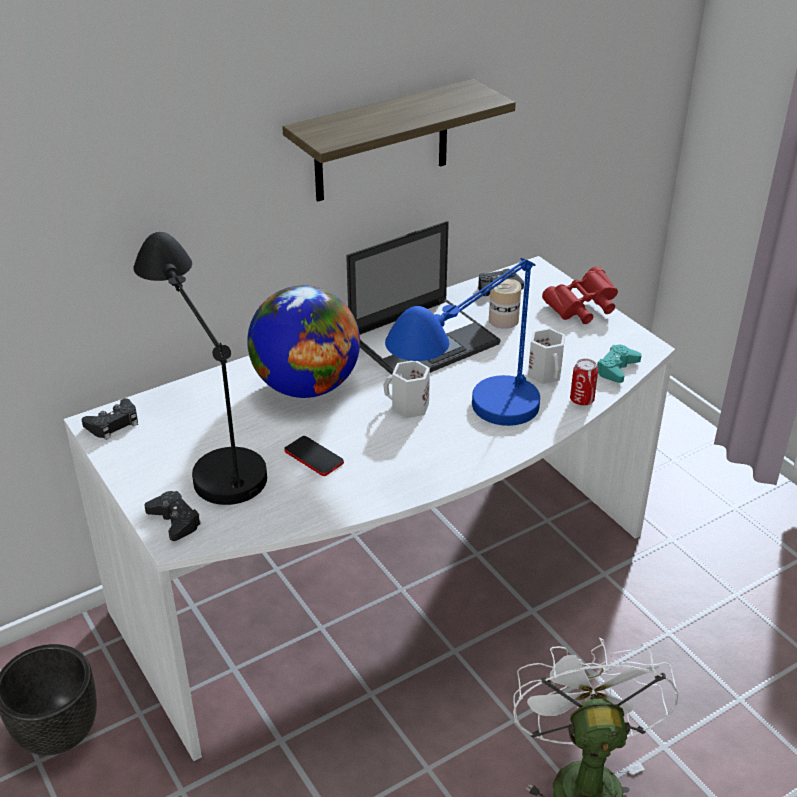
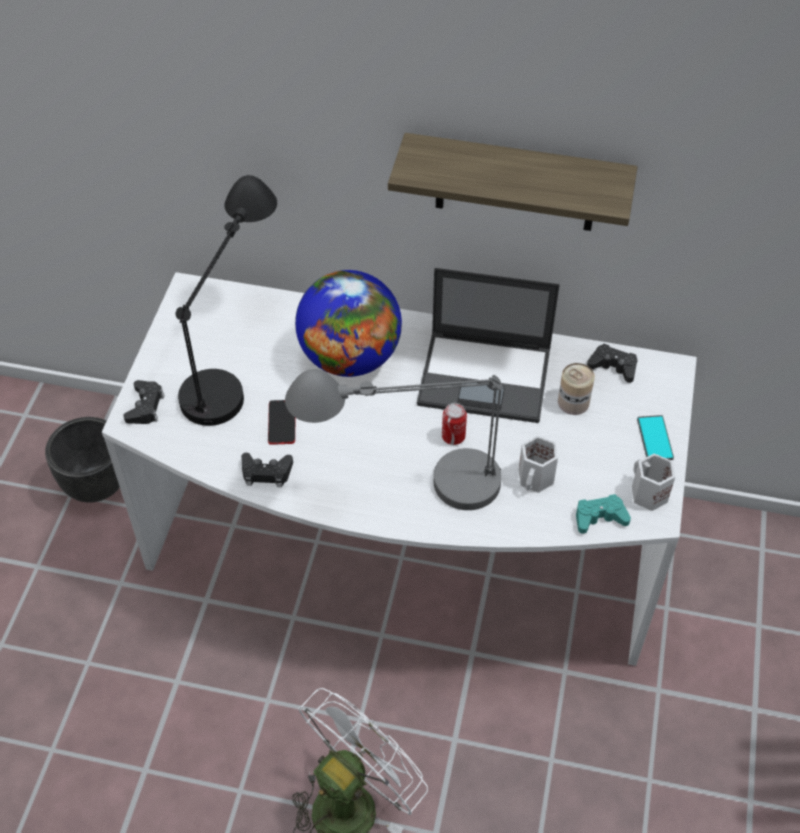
camera: 45 degrees right, 15 degrees up
black game controller [82,398,138,440] -> black game controller moved to [241,453,293,487]
white mug [383,361,430,418] -> white mug moved to [632,453,675,511]
blue table lamp [385,258,540,426] -> grey table lamp [285,369,503,510]
red binoculars [542,266,618,324] -> phone [637,415,674,460]
can [570,359,598,406] -> can moved to [442,403,467,445]

